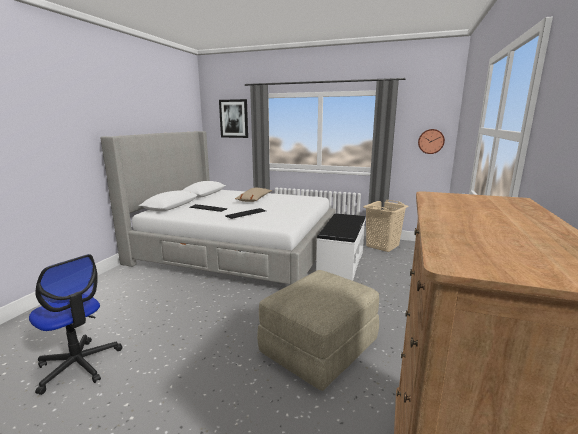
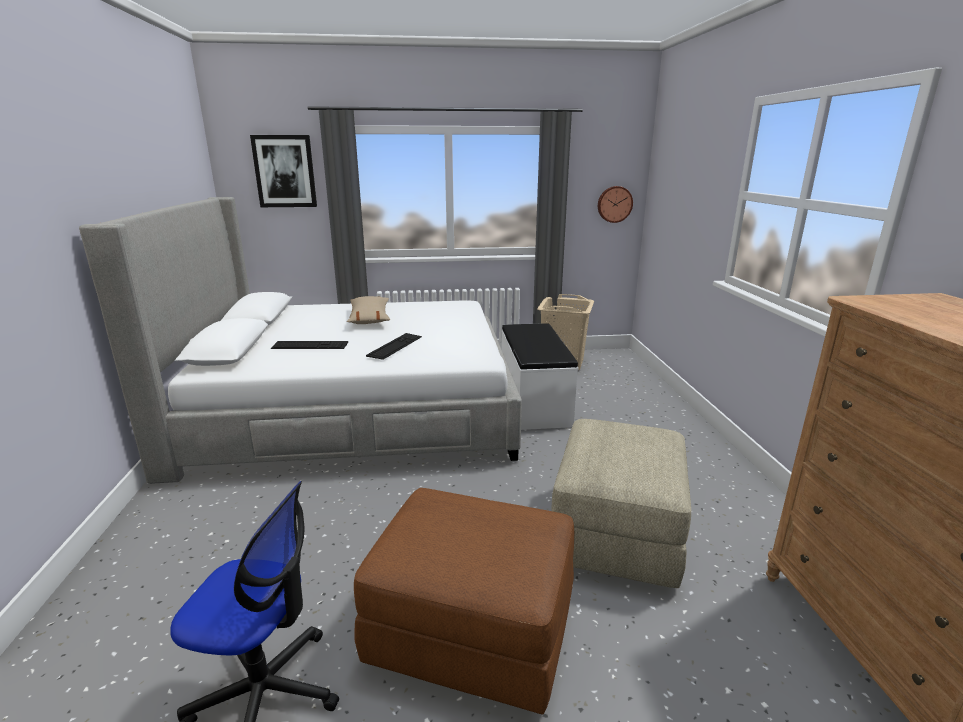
camera: 25 degrees left, 5 degrees up
none -> brown ottoman [354,488,574,715]

